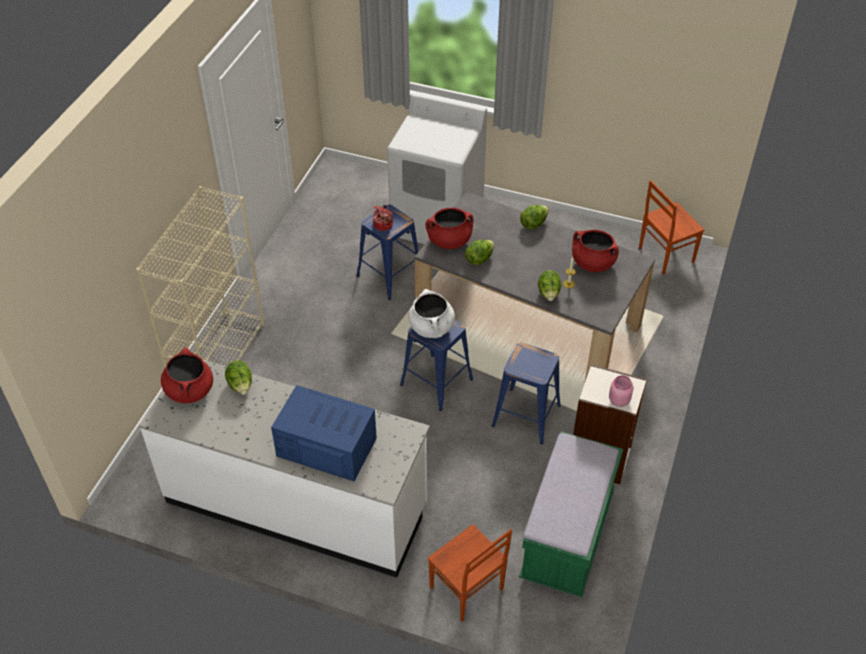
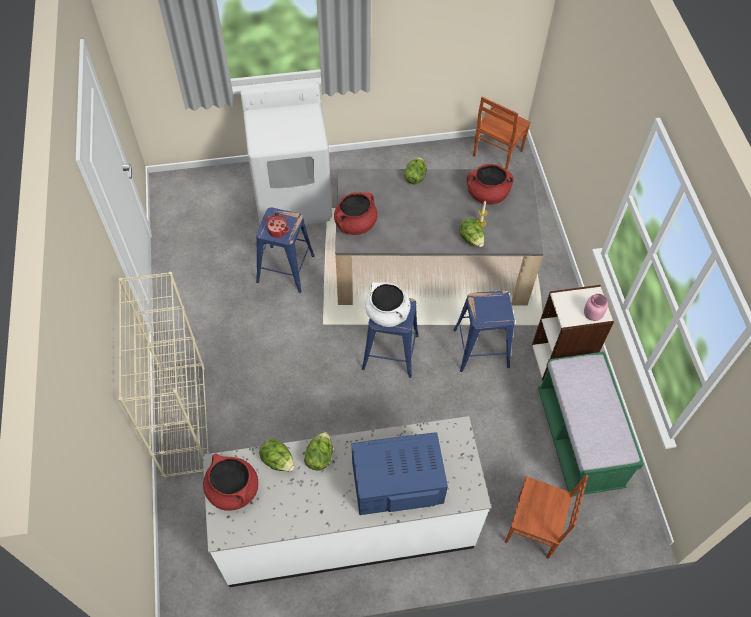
camera: 30 degrees left, 10 degrees up
lettuce [465,240,494,265] -> lettuce moved to [304,432,333,471]

